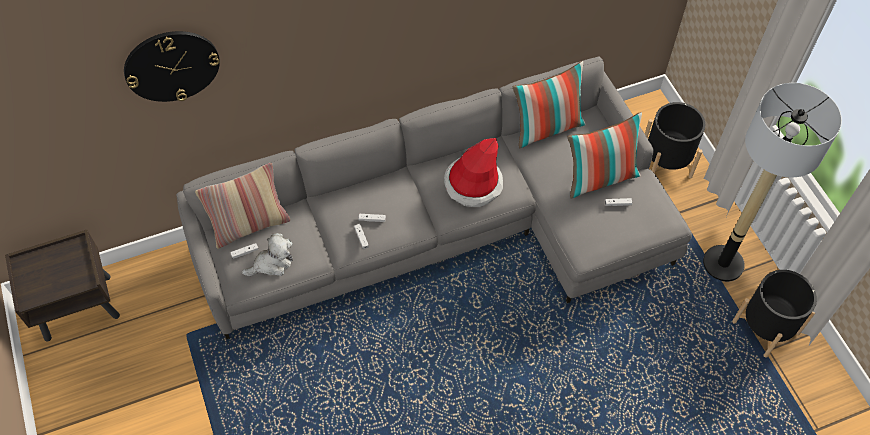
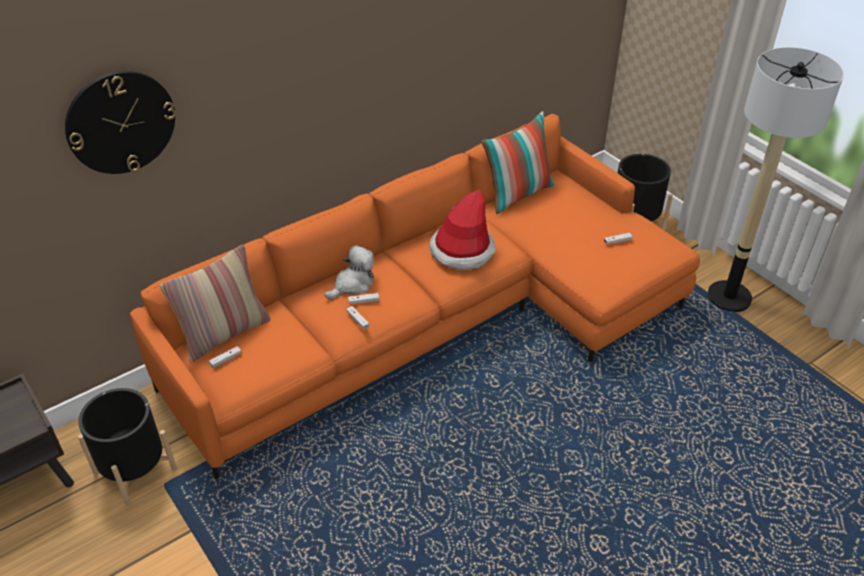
camera: 15 degrees left, 15 degrees down
grey sofa [176,57,692,339] -> orange sofa [130,114,700,479]
plush toy [242,233,293,276] -> plush toy moved to [325,245,374,299]
pillow [568,112,642,199] -> none
black planter [732,270,817,358] -> black planter moved to [78,388,177,506]

